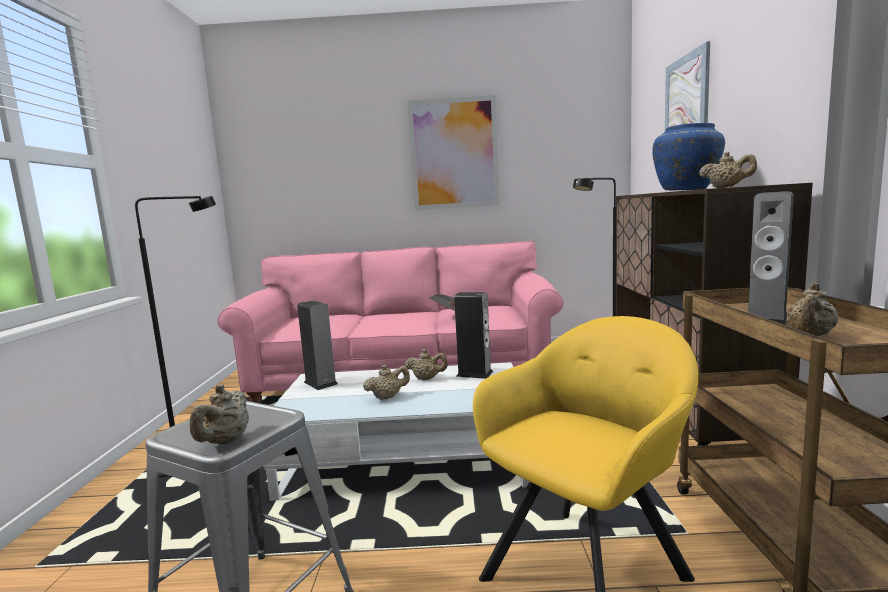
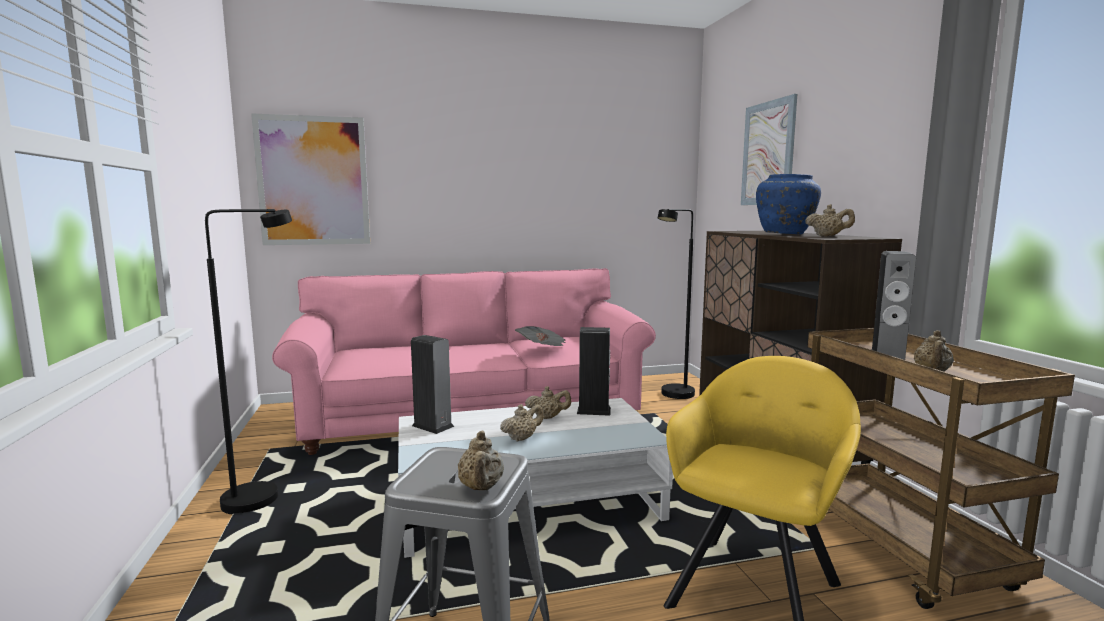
camera: 15 degrees left, 0 degrees up
picture [407,95,500,210] -> picture moved to [251,113,370,245]

